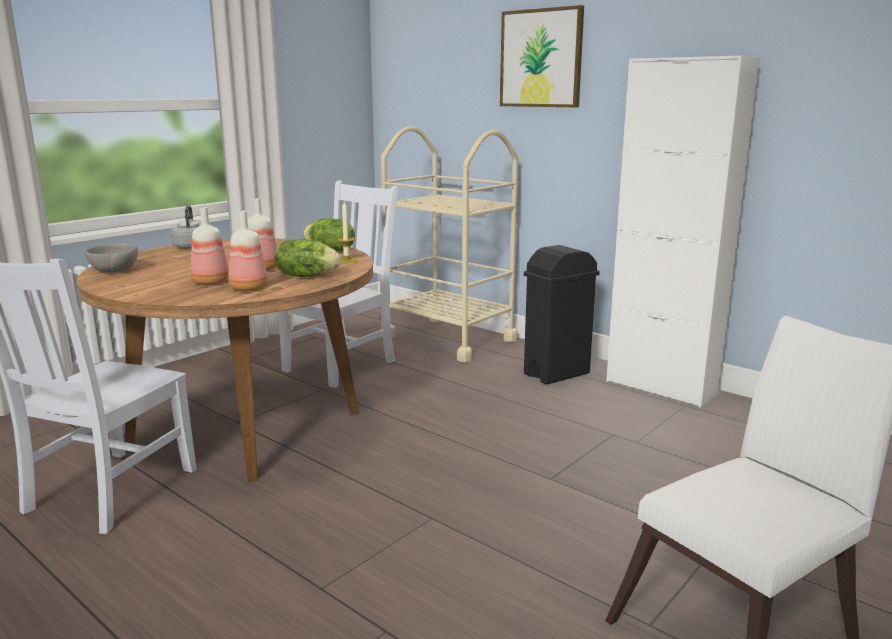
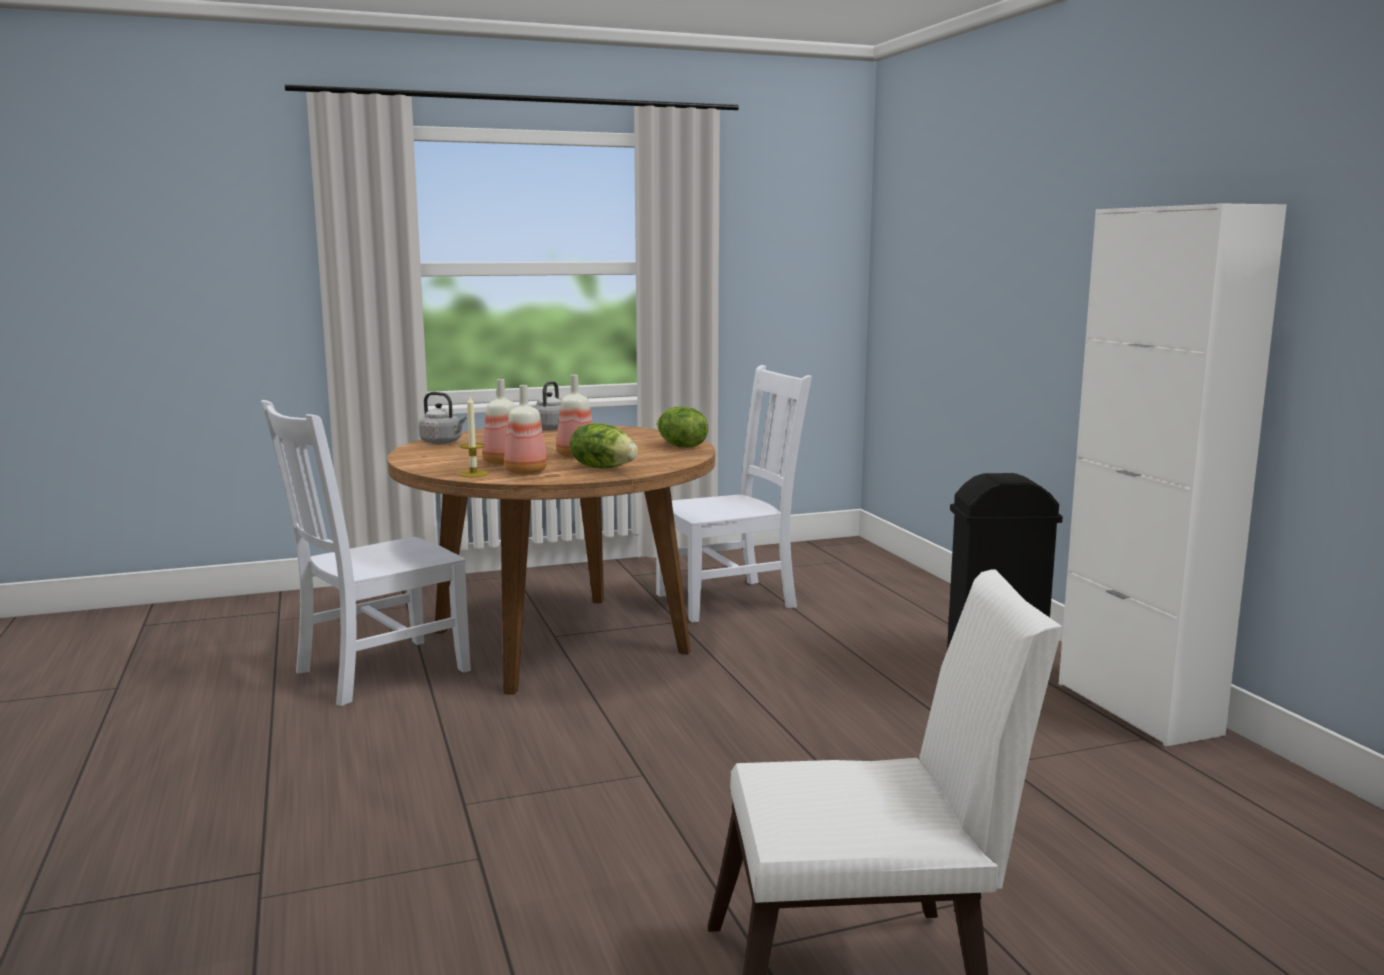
camera: 30 degrees right, 5 degrees down
grey bowl [85,243,138,272] -> grey kettle [419,392,467,444]
candle [336,201,358,263] -> candle moved to [458,396,489,477]
beige cart [381,126,518,362] -> none
picture [500,5,584,107] -> none

